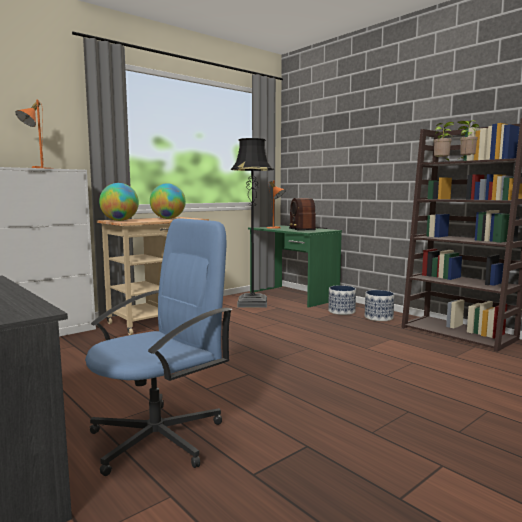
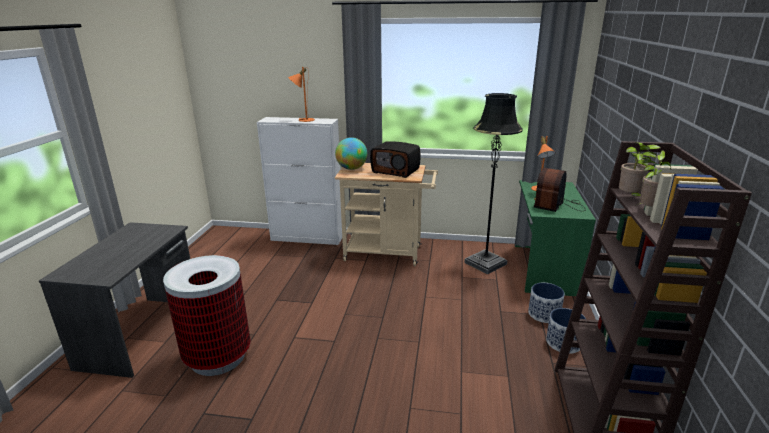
camera: 50 degrees right, 15 degrees up
blue office chair [85,218,233,476] -> trash can [163,255,251,376]
globe [150,183,186,219] -> radio [370,141,421,178]

